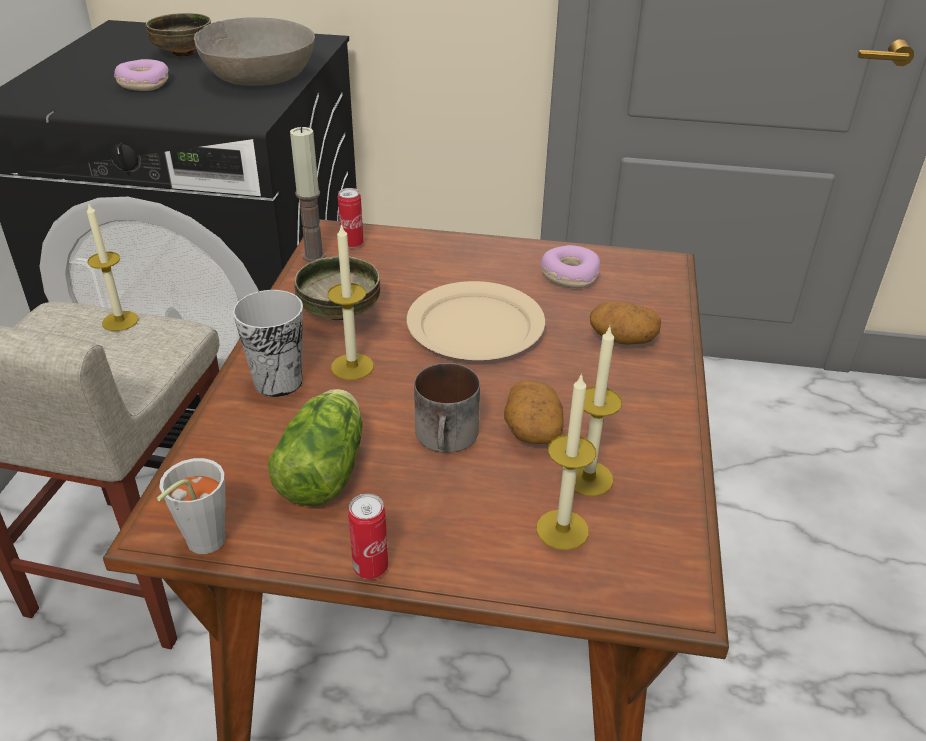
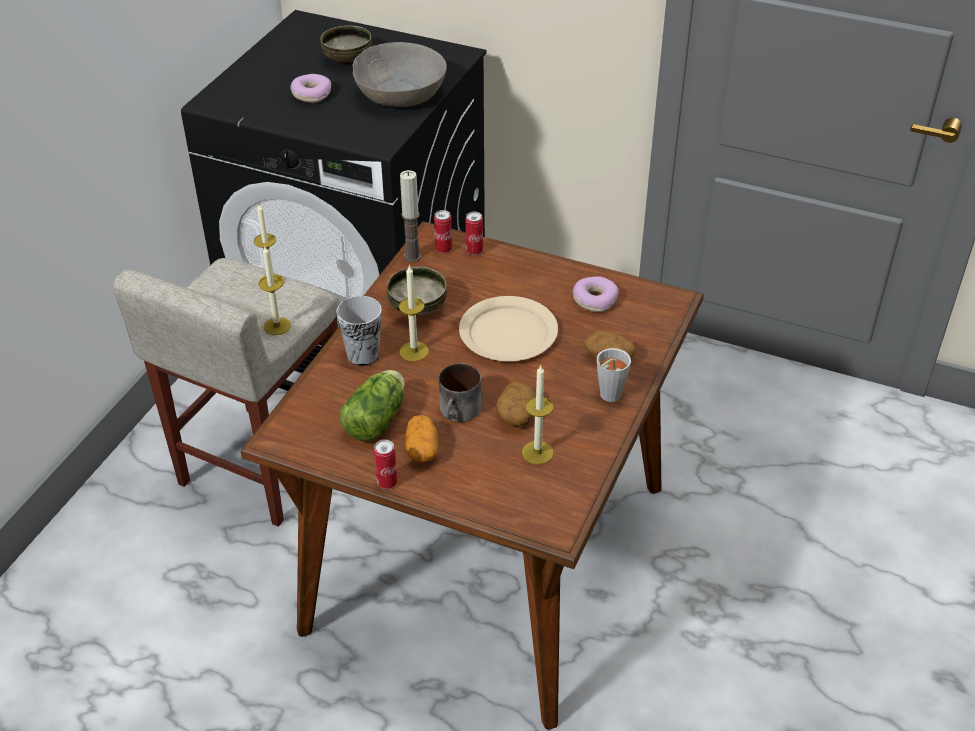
camera: 15 degrees right, 5 degrees up
grey cup [157,458,226,554] -> grey cup moved to [597,348,631,402]
candle [536,373,596,550] -> candle moved to [259,247,291,335]
none -> potato [405,415,439,462]
none -> can [466,212,483,255]

